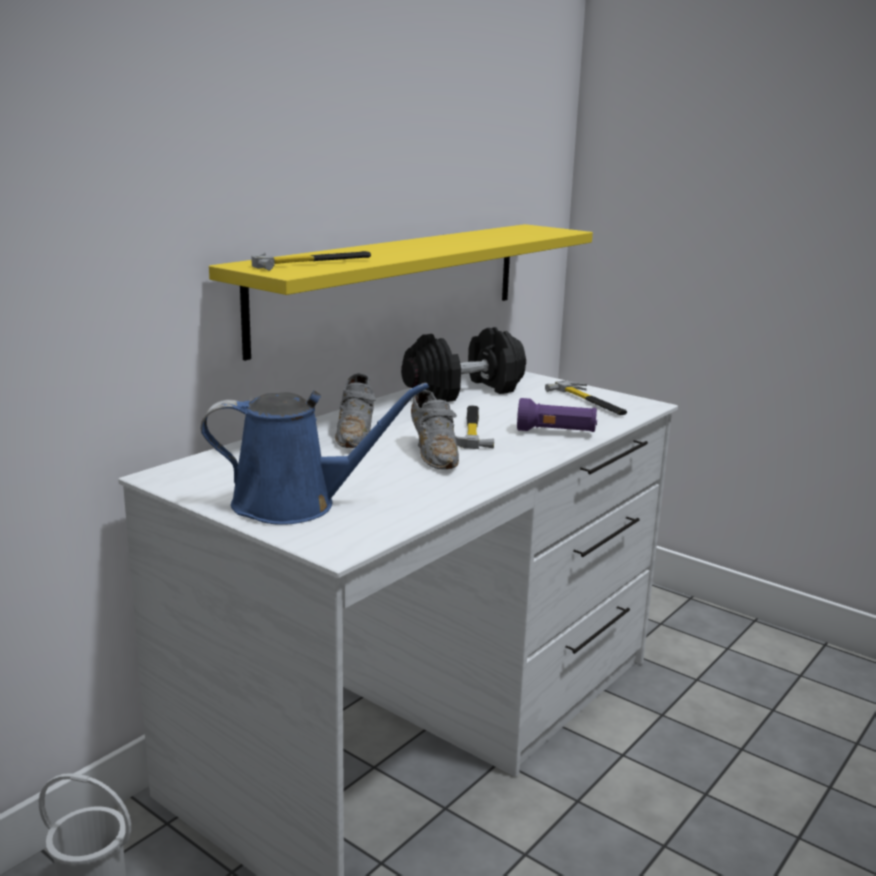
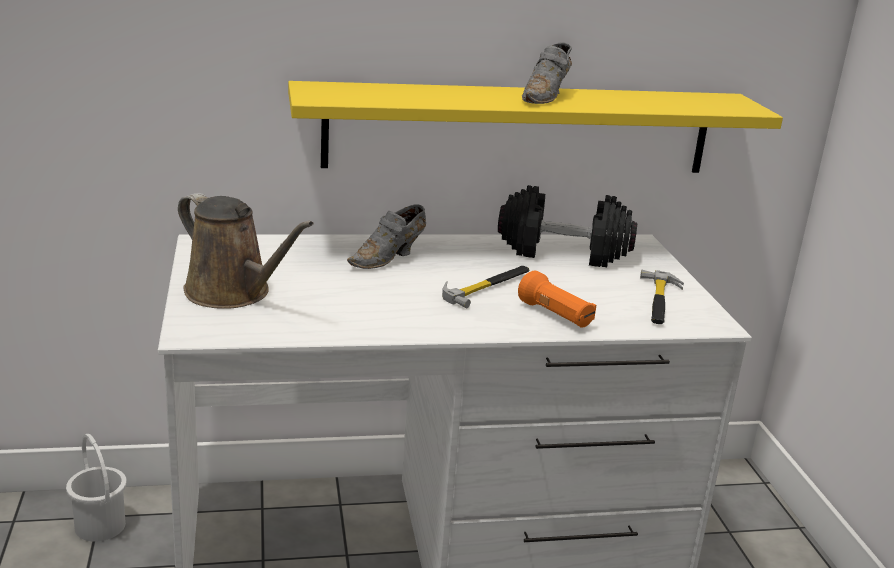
camera: 40 degrees right, 5 degrees up
blue watering can [201,383,429,525] -> brown watering can [178,193,314,309]
hammer [251,251,371,271] -> none
grey shoe [411,390,459,470] -> grey shoe moved to [522,42,572,104]
purple flashlight [517,398,597,432] -> orange flashlight [518,271,596,328]

